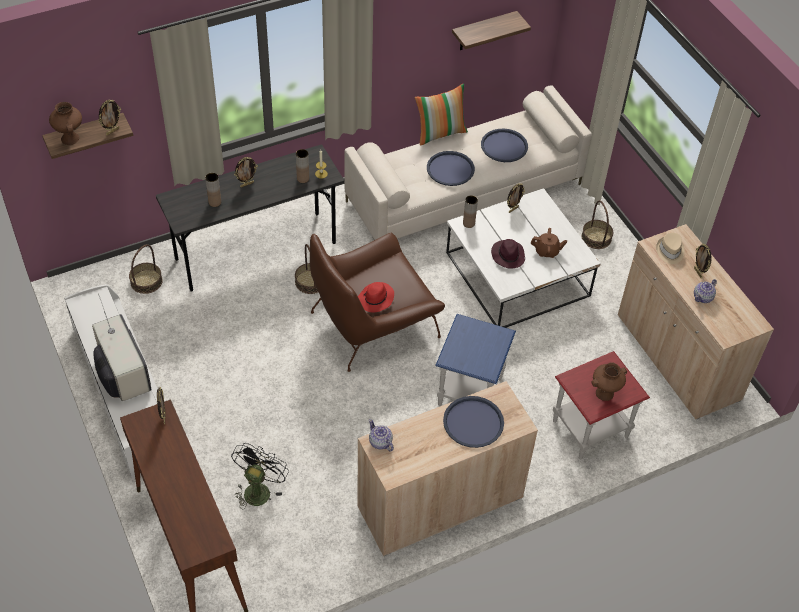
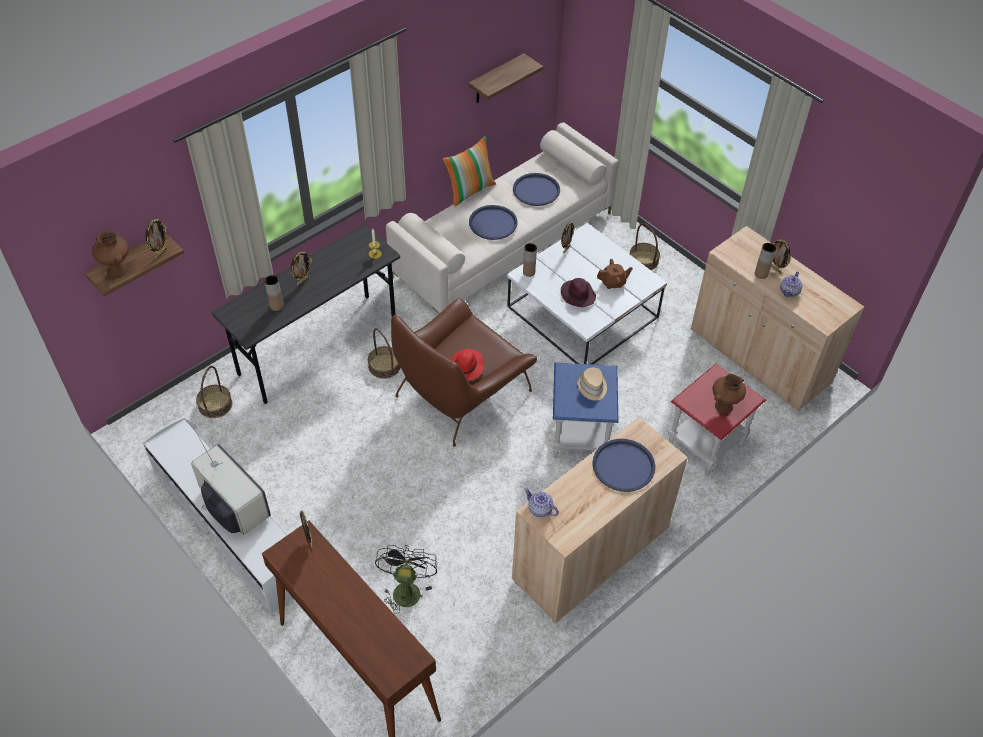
camera: 15 degrees left, 0 degrees up
brown vase [296,149,309,183] -> brown vase moved to [755,243,776,279]
beige hat [656,233,685,264] -> beige hat moved to [577,367,607,401]

